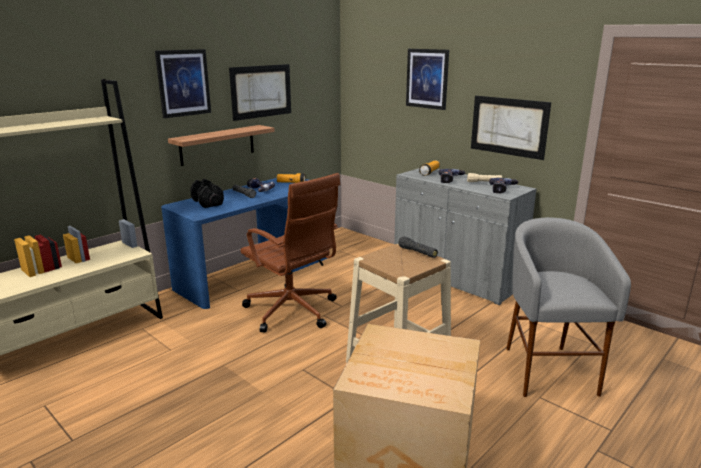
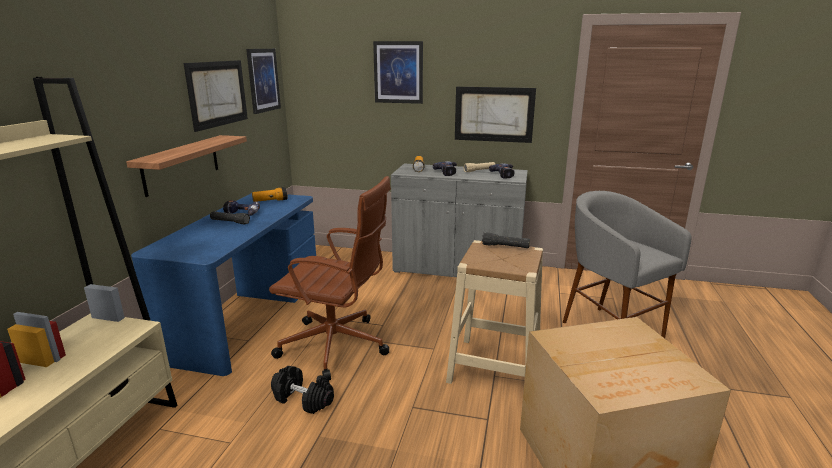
camera: 30 degrees left, 0 degrees up
picture [155,49,211,118] -> picture moved to [246,49,281,114]
black dumbbell [190,179,224,208] -> black dumbbell moved to [271,366,334,414]

